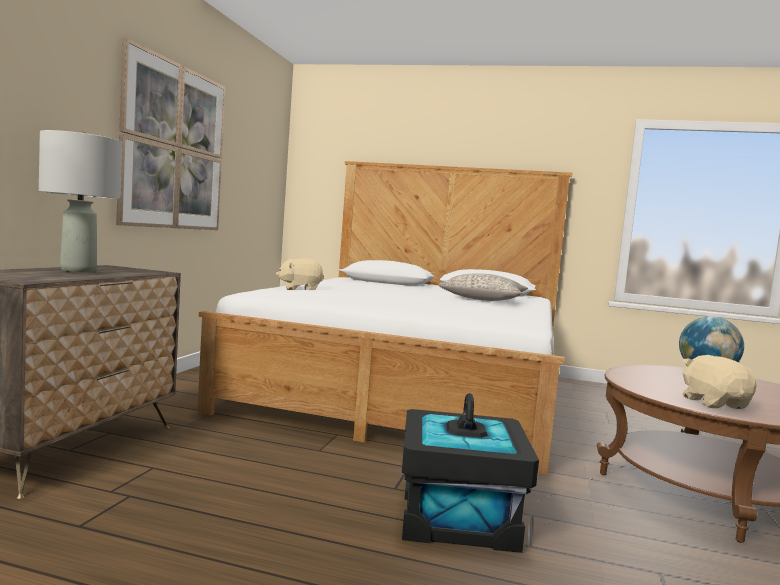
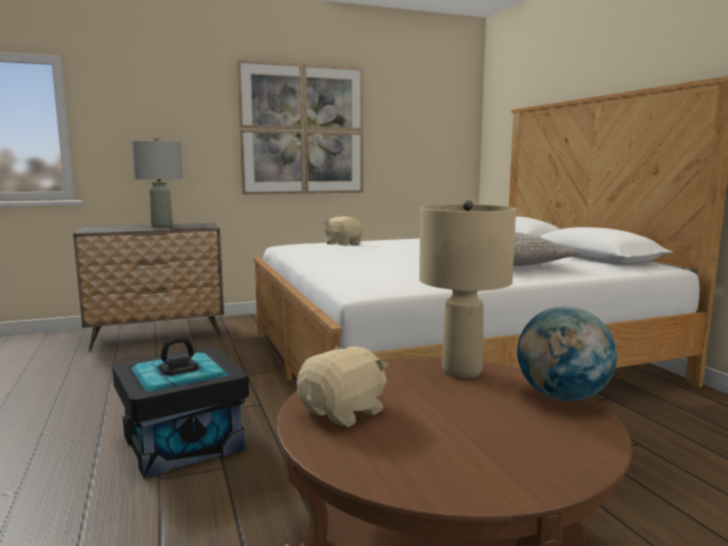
camera: 55 degrees right, 5 degrees up
none -> beige table lamp [419,200,516,378]

